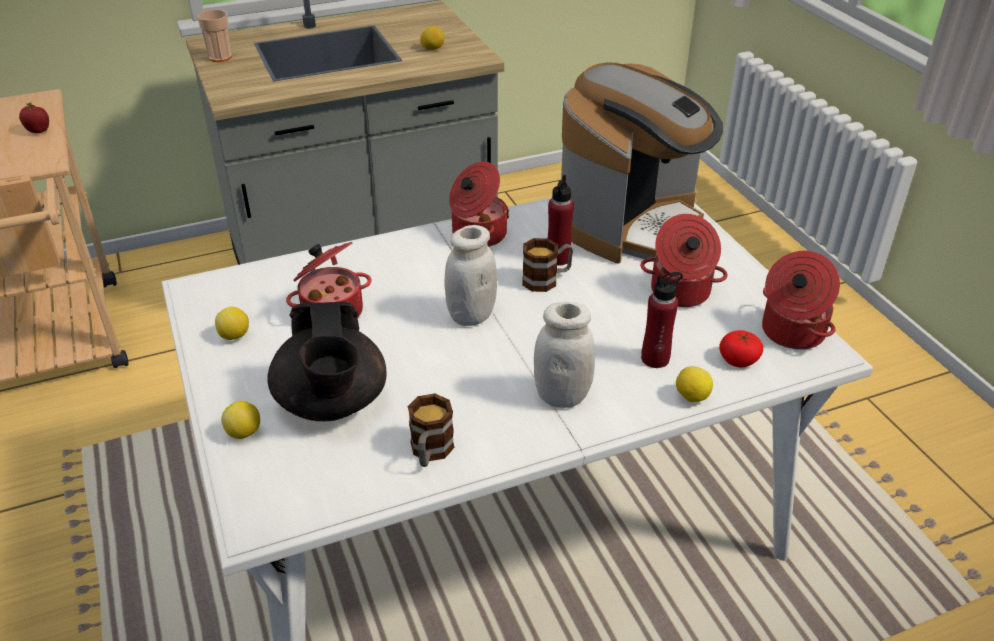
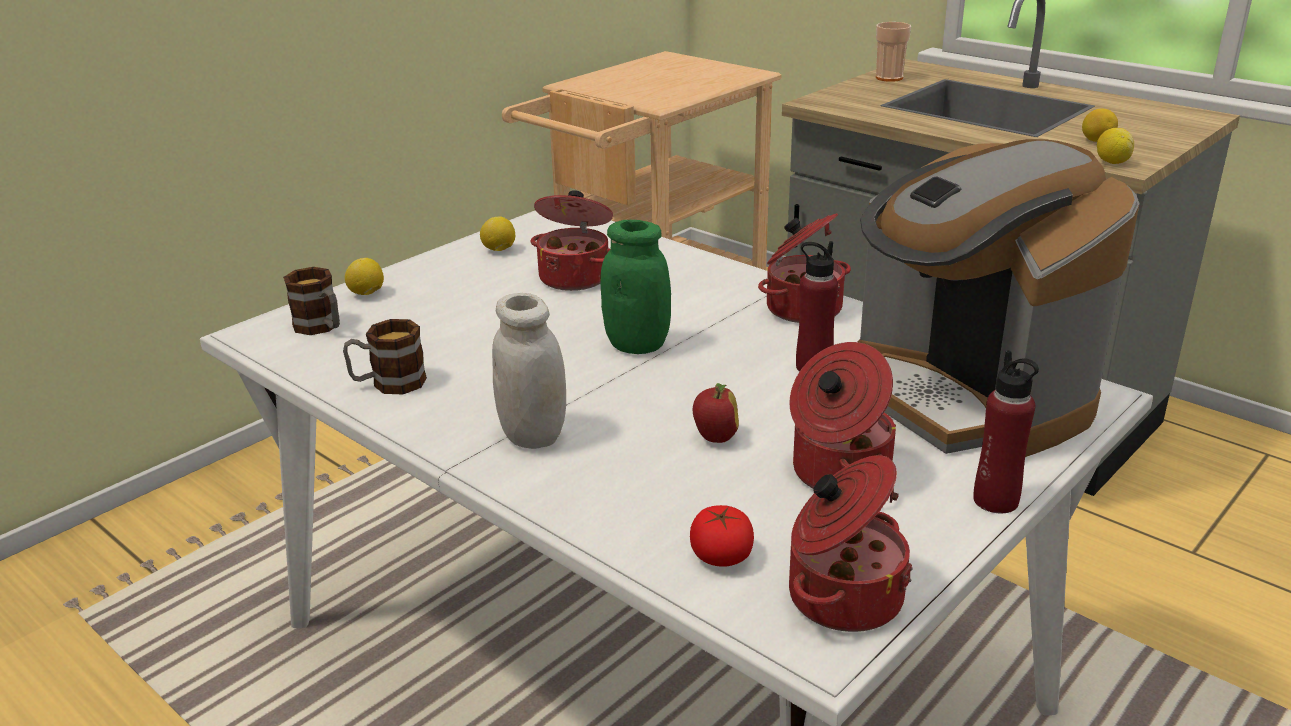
camera: 65 degrees right, 10 degrees down
apple [19,103,49,134] -> apple moved to [693,383,739,443]
black teapot [267,302,386,421] -> none
white jar [444,225,497,326] -> green jar [600,220,671,354]
mug [522,238,573,292] -> mug moved to [283,267,340,335]
coffee machine [561,62,723,263] -> coffee machine turned 45 degrees clockwise [858,139,1140,457]
red bottle [641,272,683,368] -> red bottle moved to [973,350,1039,513]
lemon [676,366,713,402] -> lemon moved to [1097,128,1134,164]

